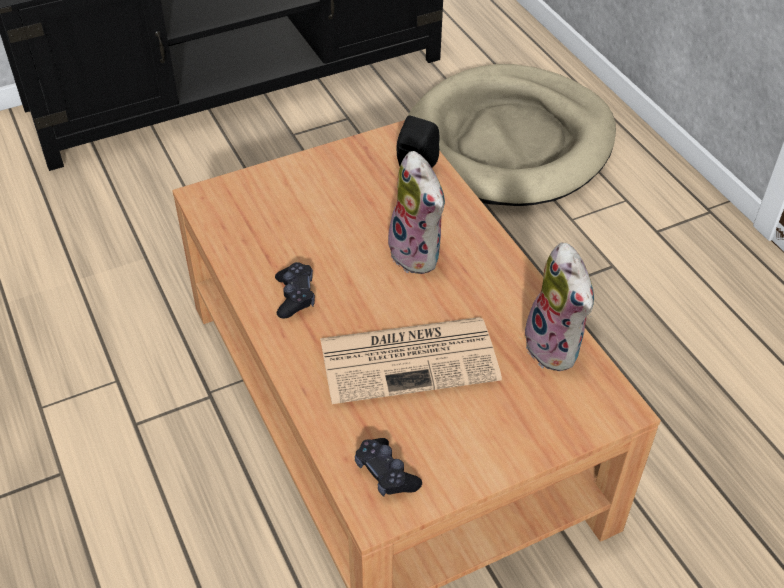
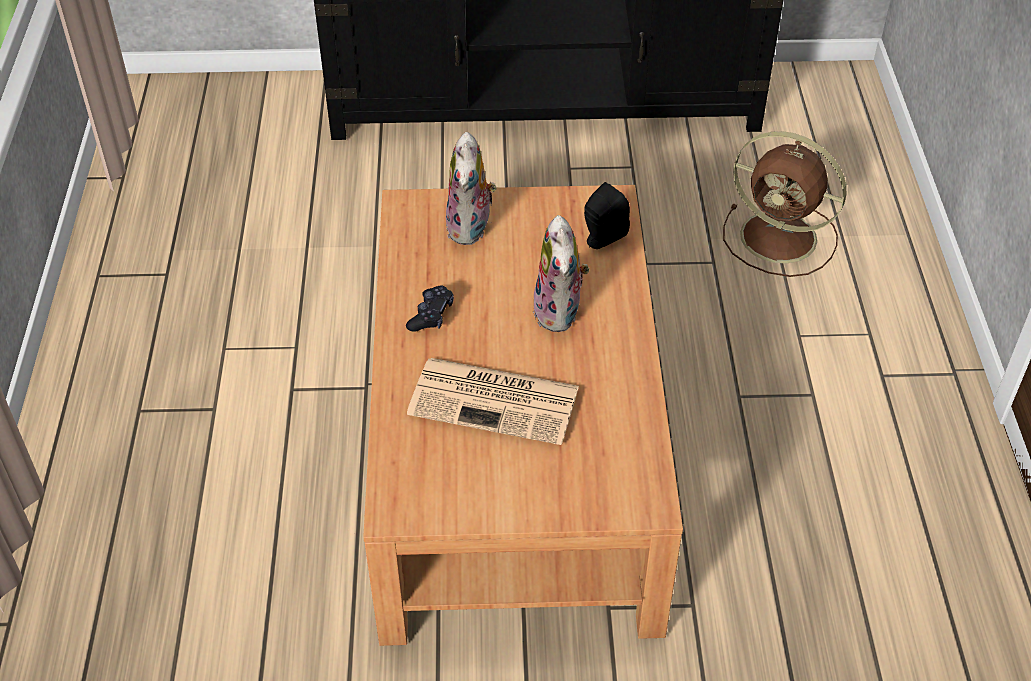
camera: 25 degrees right, 0 degrees up
black game controller [355,438,422,497] -> none
beige dog bed [408,64,616,206] -> brown fan [723,131,846,277]
plush toy [520,242,594,371] -> plush toy moved to [446,132,497,245]

